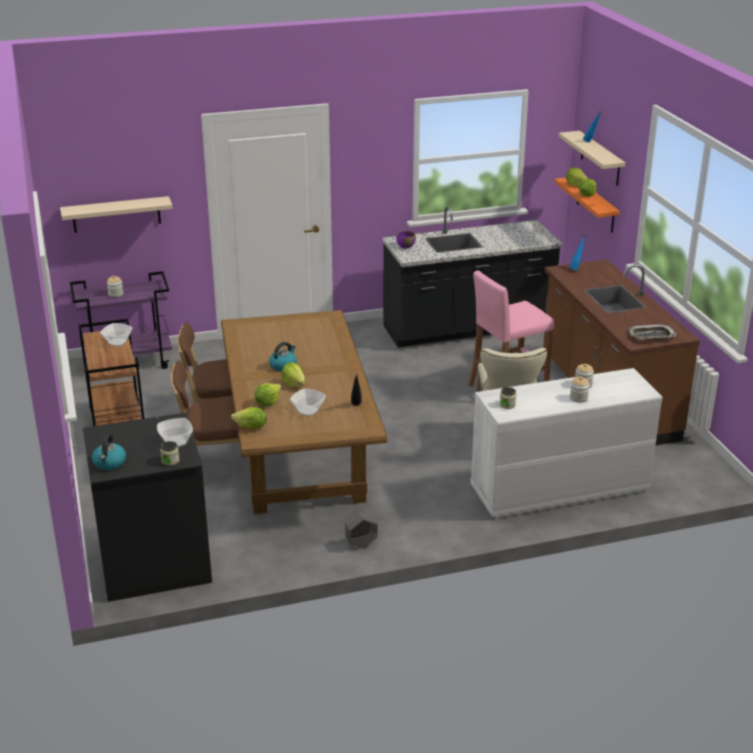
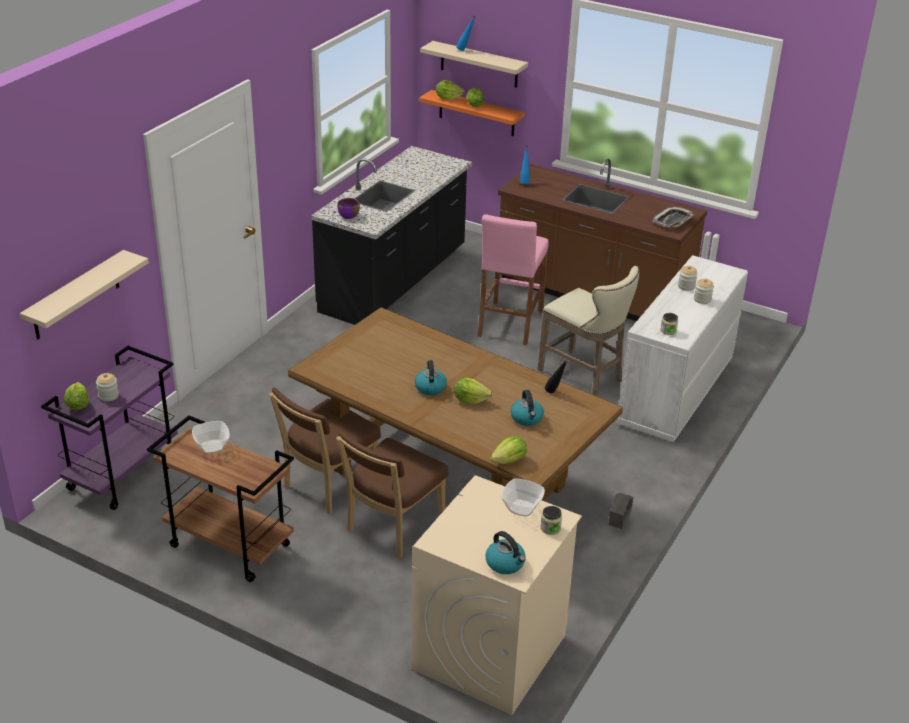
camera: 45 degrees left, 5 degrees up
black washing machine [83,413,212,602] -> beige washing machine [411,475,582,715]
lettuce [254,383,282,406] -> lettuce moved to [64,382,89,410]
bowl [290,388,326,416] -> kettle [511,390,544,426]

